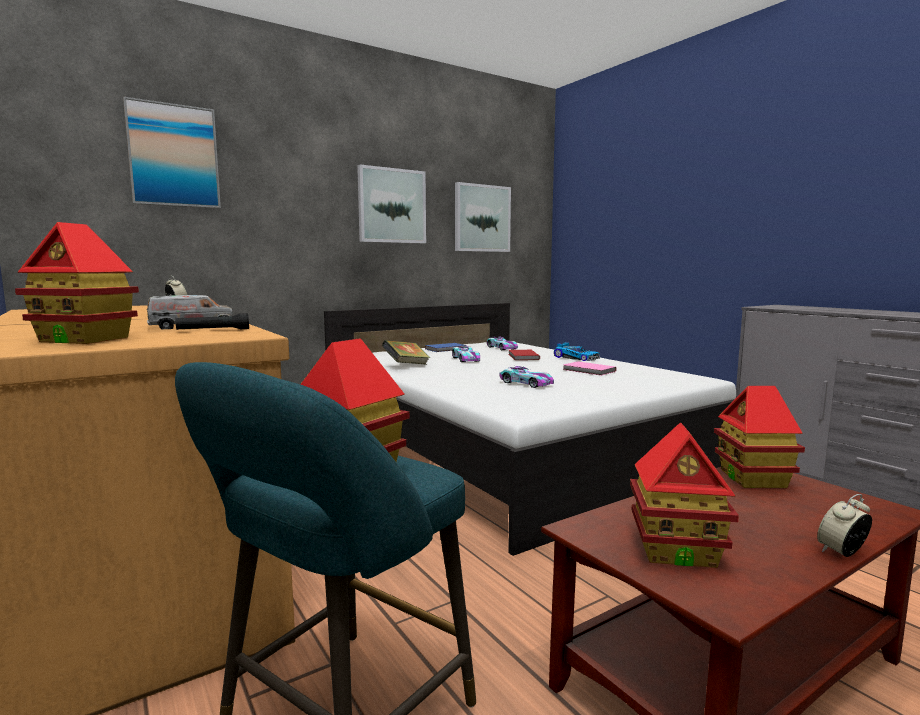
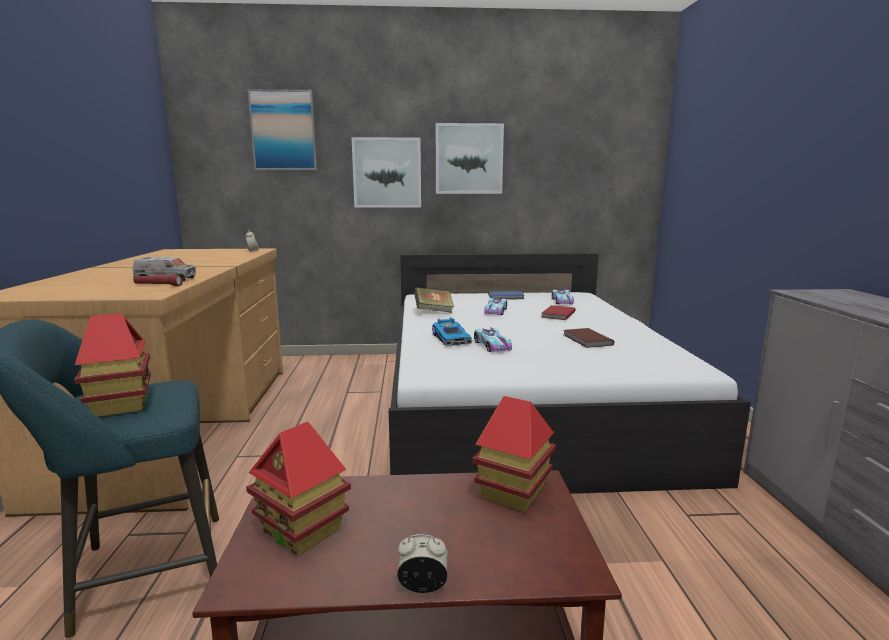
camera: 30 degrees right, 5 degrees up
toy house [15,222,139,344] -> none
black flashlight [175,313,249,330] -> red flashlight [133,275,183,286]
picture [455,182,511,252] -> picture moved to [352,137,421,208]
toy car [554,343,600,361] -> toy car moved to [432,318,472,346]
pink book [562,361,617,376] -> brown book [564,328,614,348]

